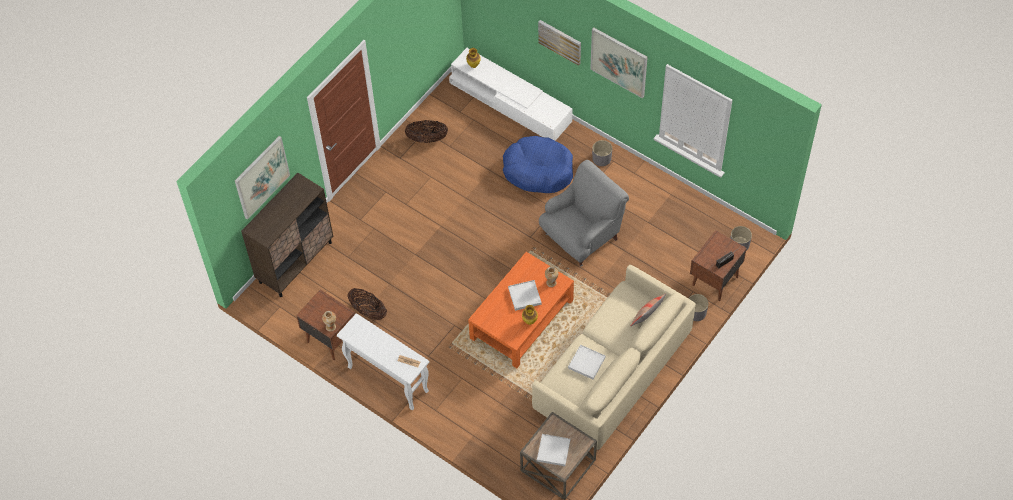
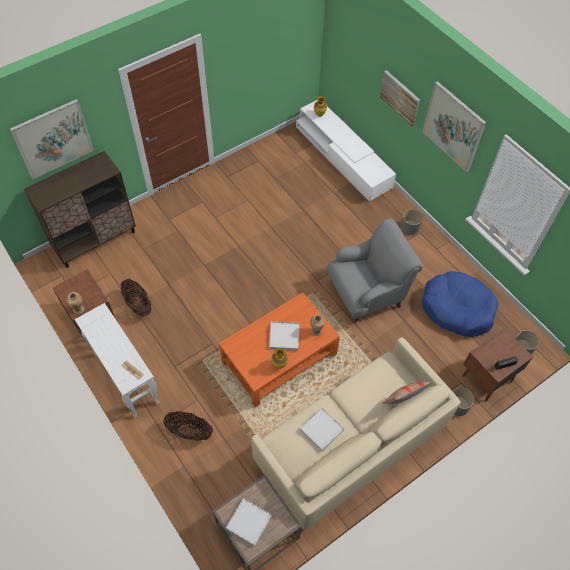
camera: 15 degrees right, 0 degrees up
basket [405,120,448,143] -> basket moved to [163,411,213,441]
blue dog bed [503,136,573,193] -> blue dog bed moved to [422,271,499,337]

